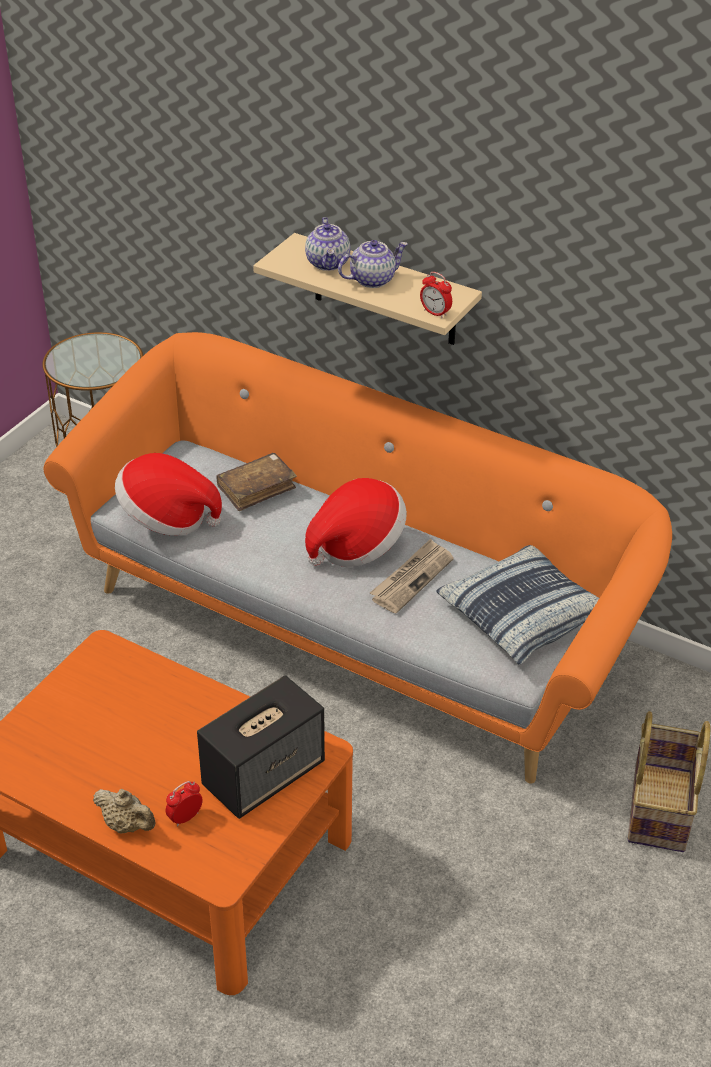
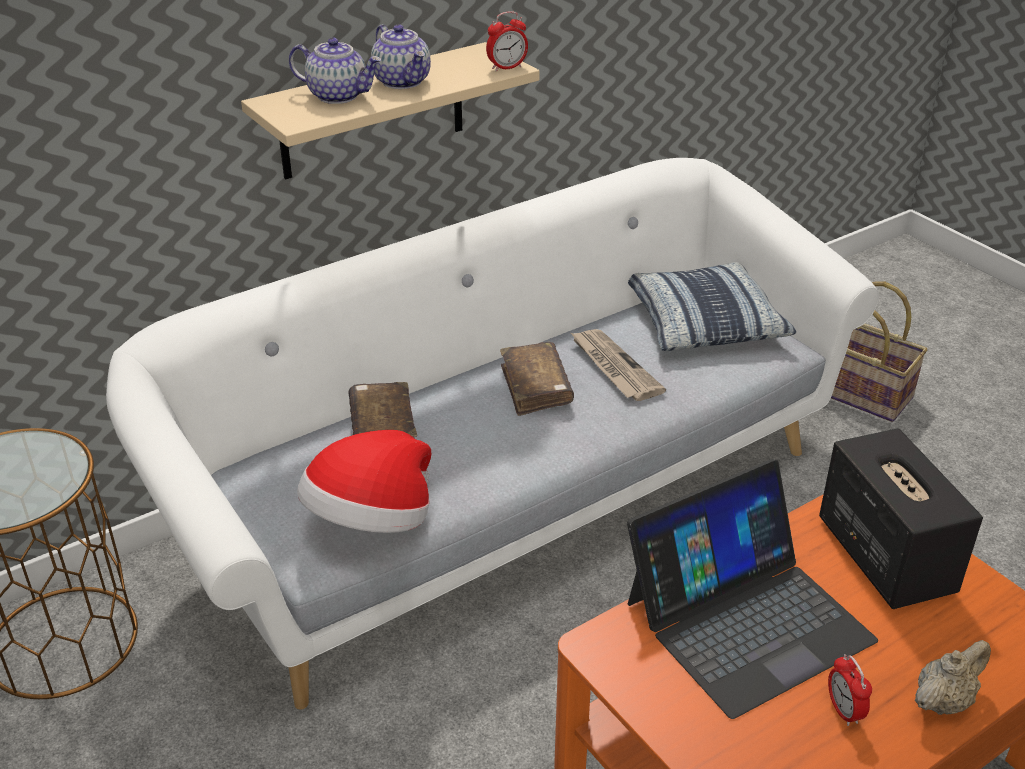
camera: 65 degrees left, 5 degrees down
orange sofa [44,332,672,784] -> white sofa [106,158,879,709]
alarm clock [166,781,203,826] -> alarm clock moved to [828,654,872,726]
hat [305,478,407,568] -> brown book [500,342,574,416]
teapot [338,240,408,288] -> teapot turned 150 degrees clockwise [371,25,431,89]
none -> laptop [627,459,878,719]

